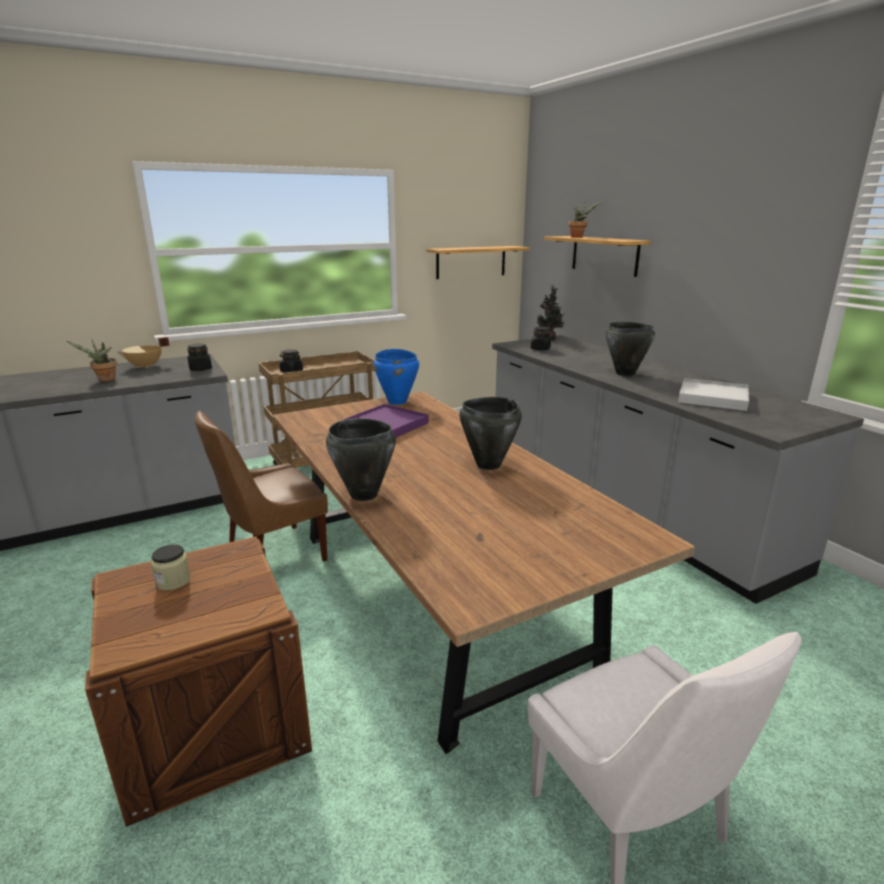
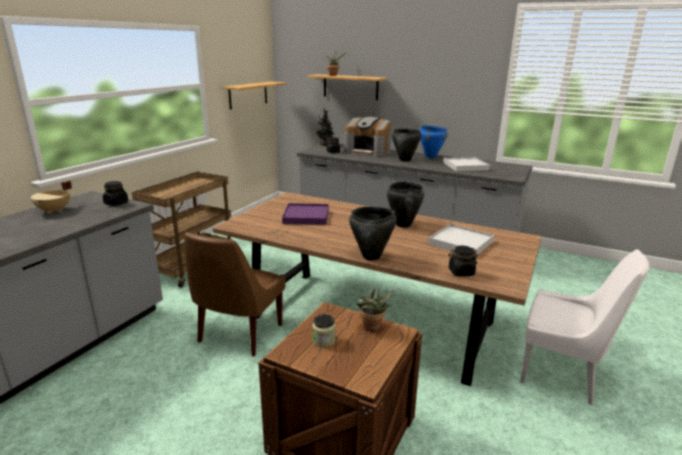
camera: 35 degrees left, 0 degrees up
potted plant [66,340,117,382] -> potted plant moved to [356,288,393,331]
black jar [280,349,303,373] -> black jar moved to [448,246,478,277]
blue cooking pot [373,349,419,405] -> blue cooking pot moved to [420,126,448,158]
none -> coffee machine [344,117,391,157]
none -> white tray [428,224,494,256]

